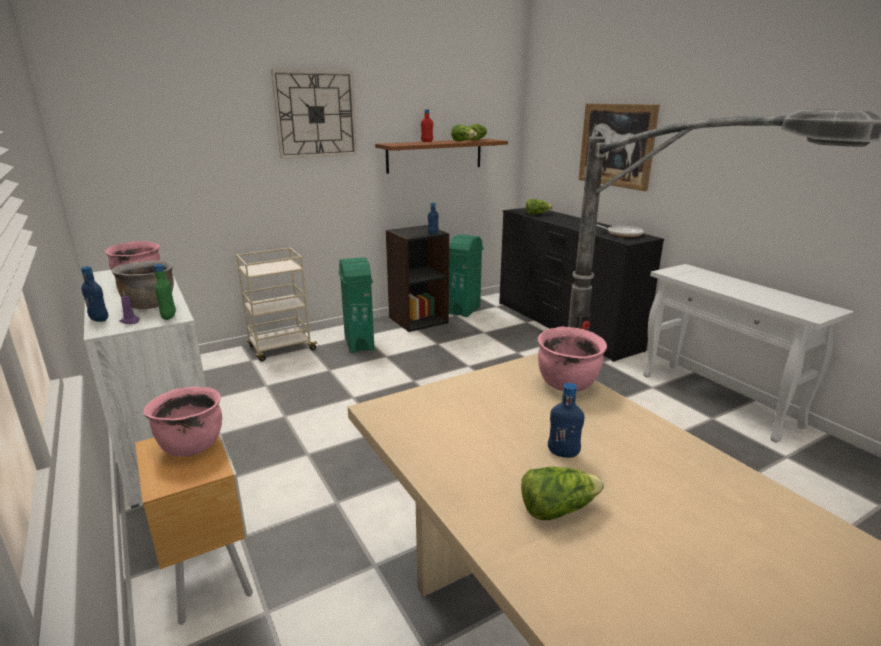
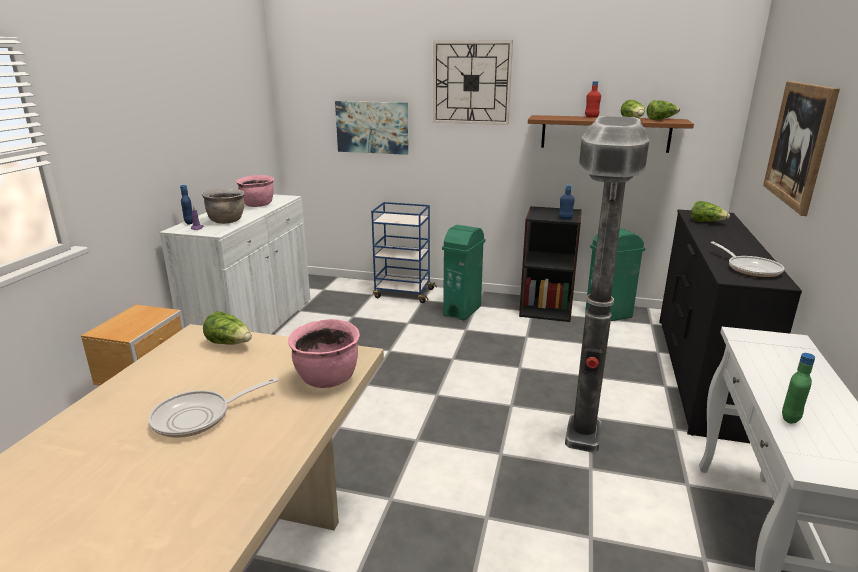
camera: 45 degrees right, 0 degrees up
pink cooking pot [143,387,222,457] -> none
green bottle [154,264,176,320] -> green bottle moved to [782,353,815,424]
beige cart [236,248,318,362] -> blue cart [371,202,437,303]
lettuce [521,466,604,520] -> lettuce moved to [203,311,252,345]
blue bottle [548,383,584,458] -> frying pan [148,378,278,438]
none -> picture [335,101,408,155]

